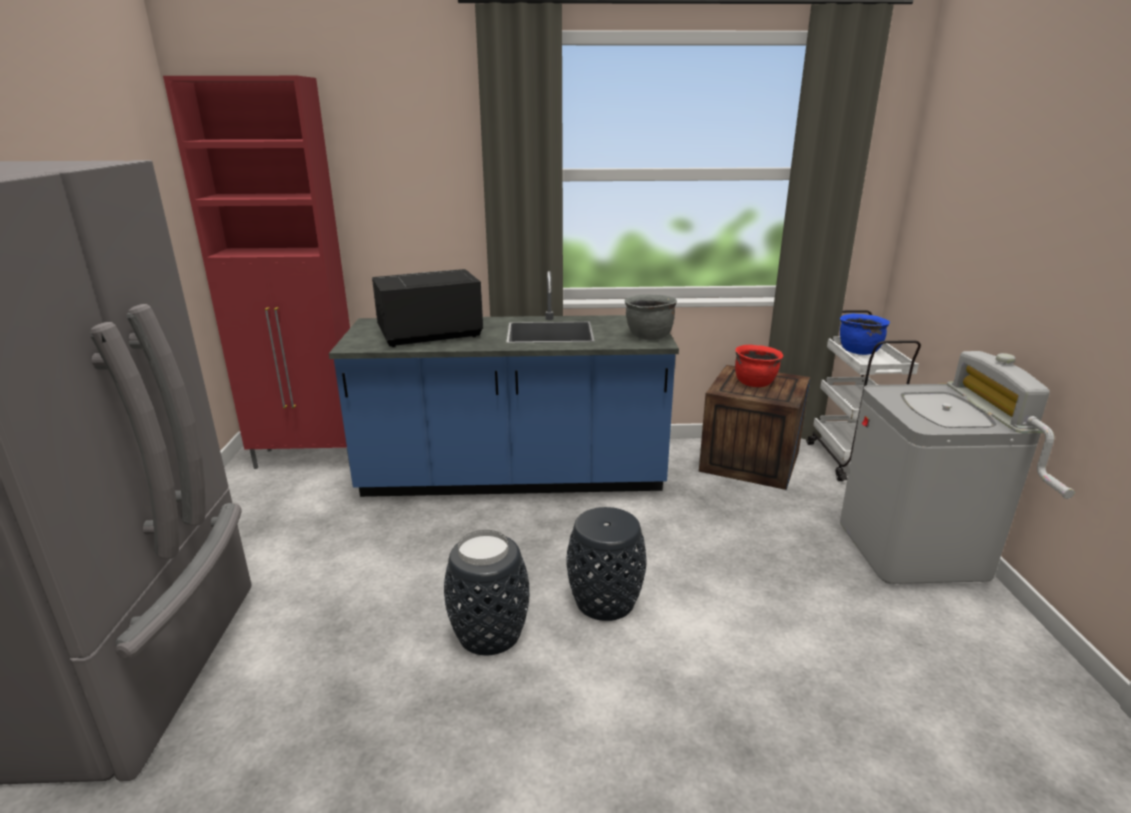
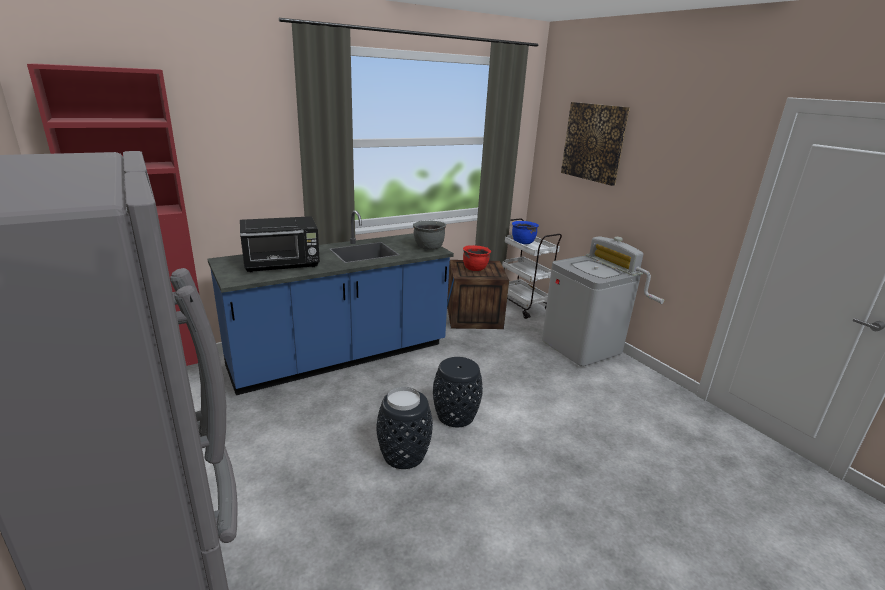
camera: 30 degrees left, 0 degrees up
black microwave [372,269,483,347] -> black microwave turned 150 degrees counterclockwise [240,216,320,272]
none -> picture [561,102,630,186]

